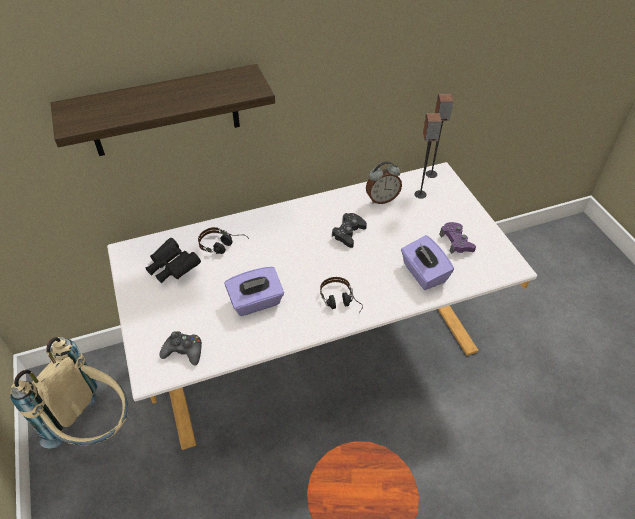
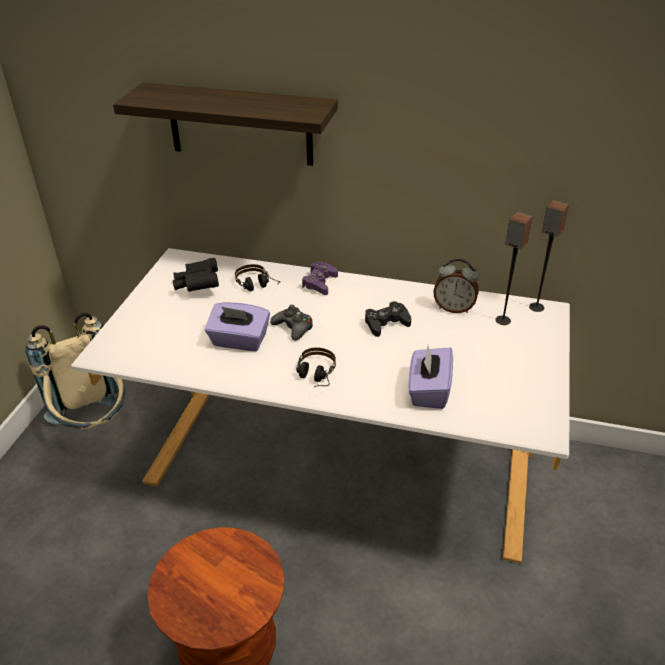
camera: 35 degrees right, 10 degrees down
black game controller [159,331,202,365] -> black game controller moved to [270,305,313,341]
purple game controller [439,222,476,254] -> purple game controller moved to [302,262,338,295]

